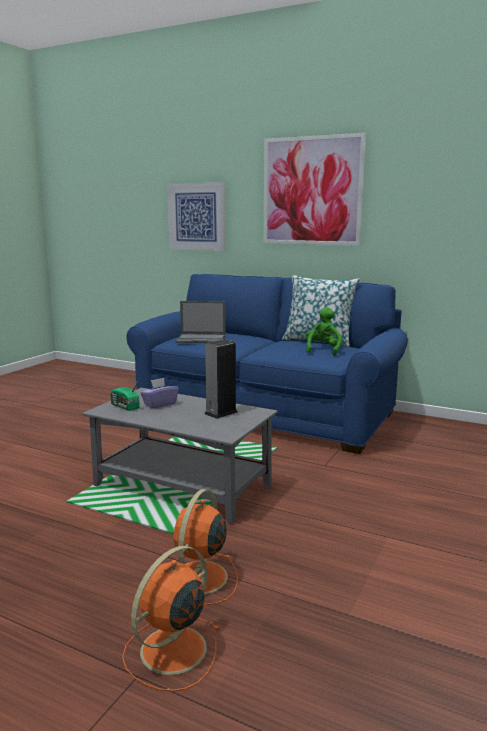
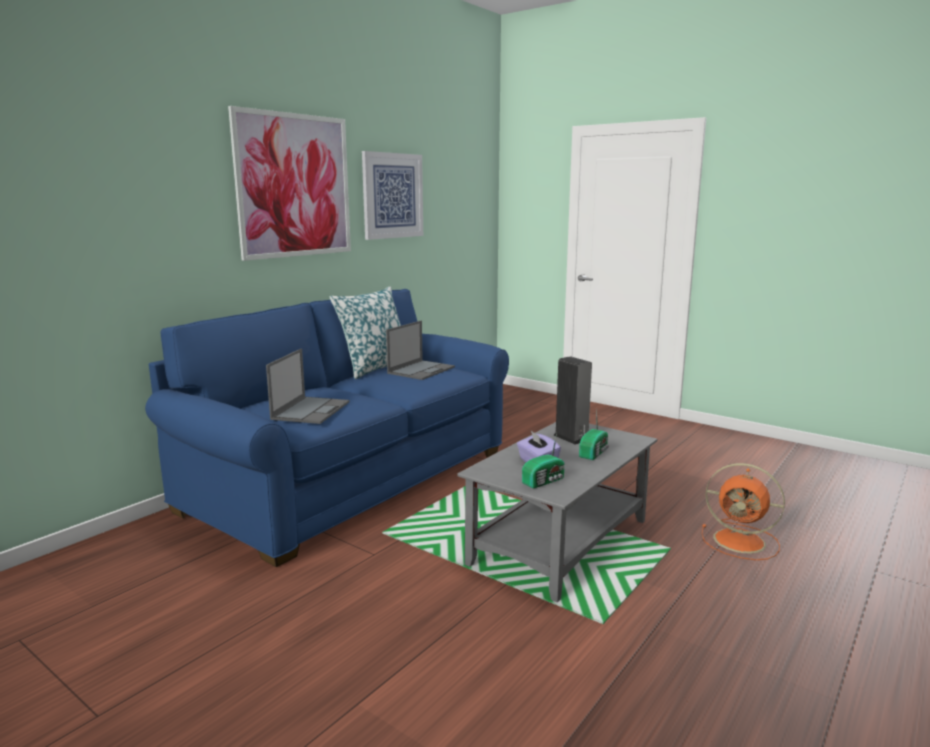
camera: 80 degrees left, 0 degrees up
orange fan [122,546,221,691] -> none
picture [167,182,225,251] -> picture moved to [362,151,423,240]
green plush toy [305,307,342,356] -> laptop [386,321,455,380]
none -> radio [579,409,609,460]

